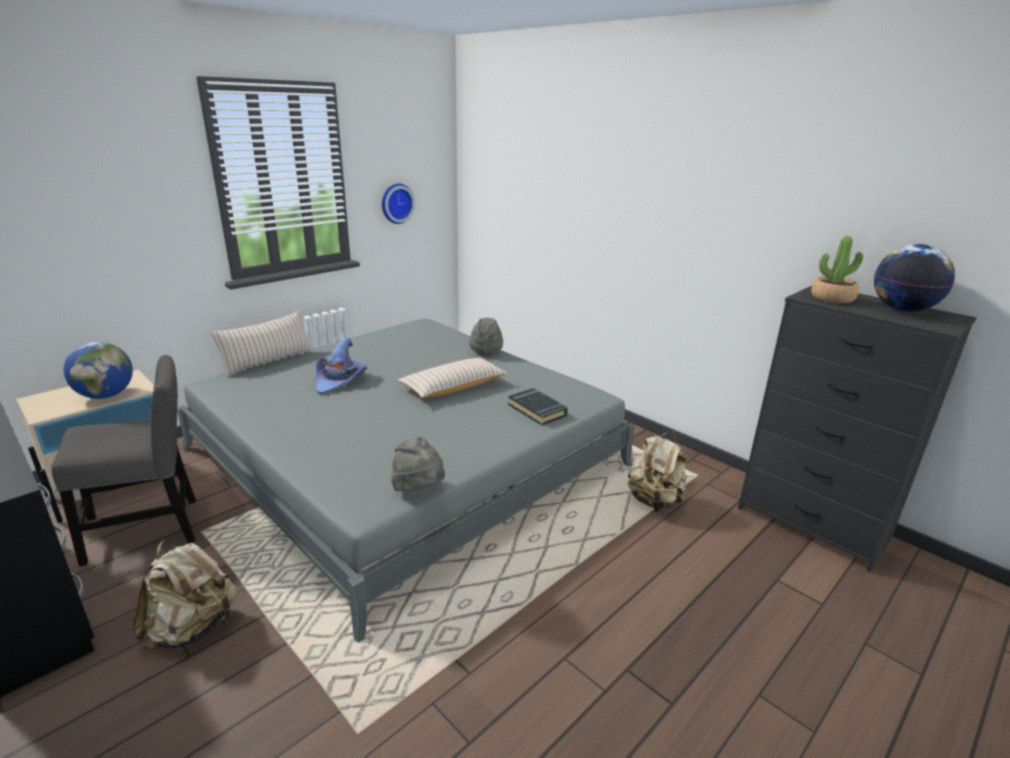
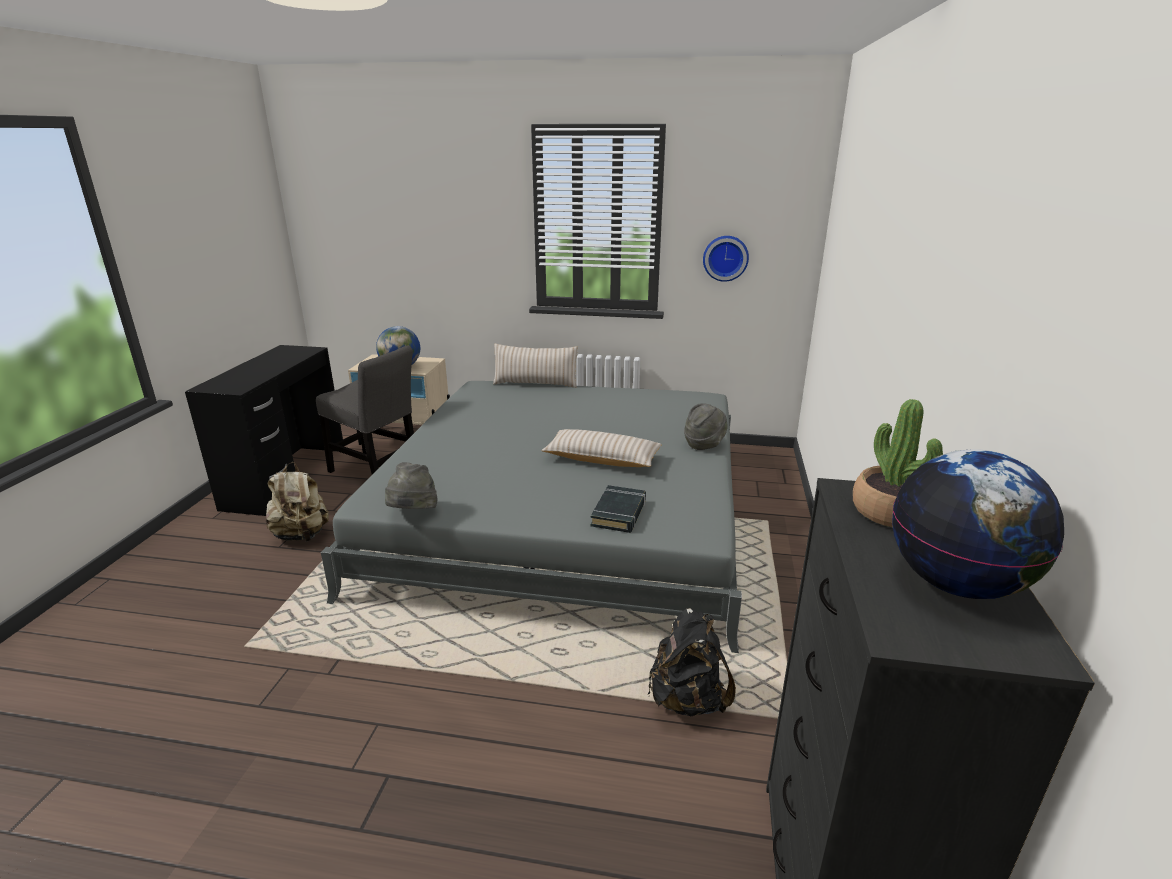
camera: 55 degrees right, 0 degrees up
purple hat [315,337,367,394] -> none
beige backpack [628,431,687,512] -> black backpack [648,608,736,717]

